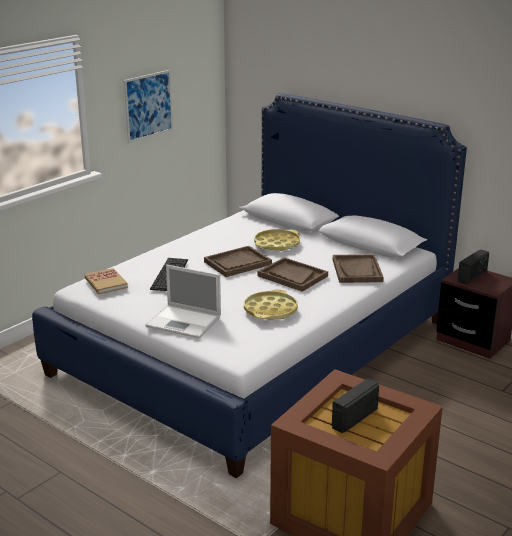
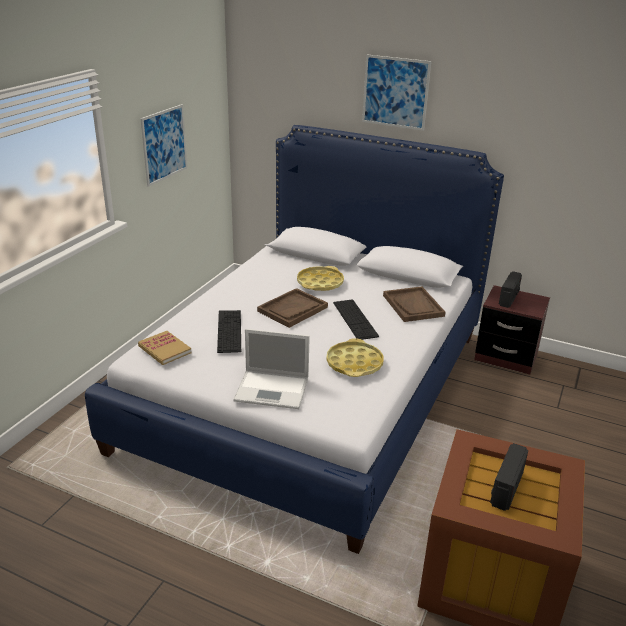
camera: 15 degrees left, 5 degrees up
brown tray [258,257,328,292] -> keyboard [333,299,379,340]
none -> picture [362,55,431,131]

